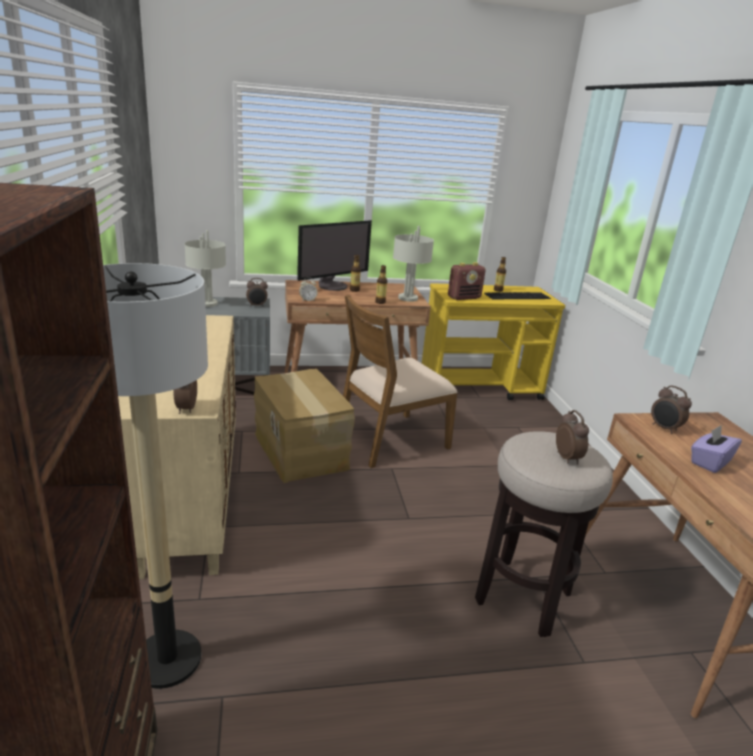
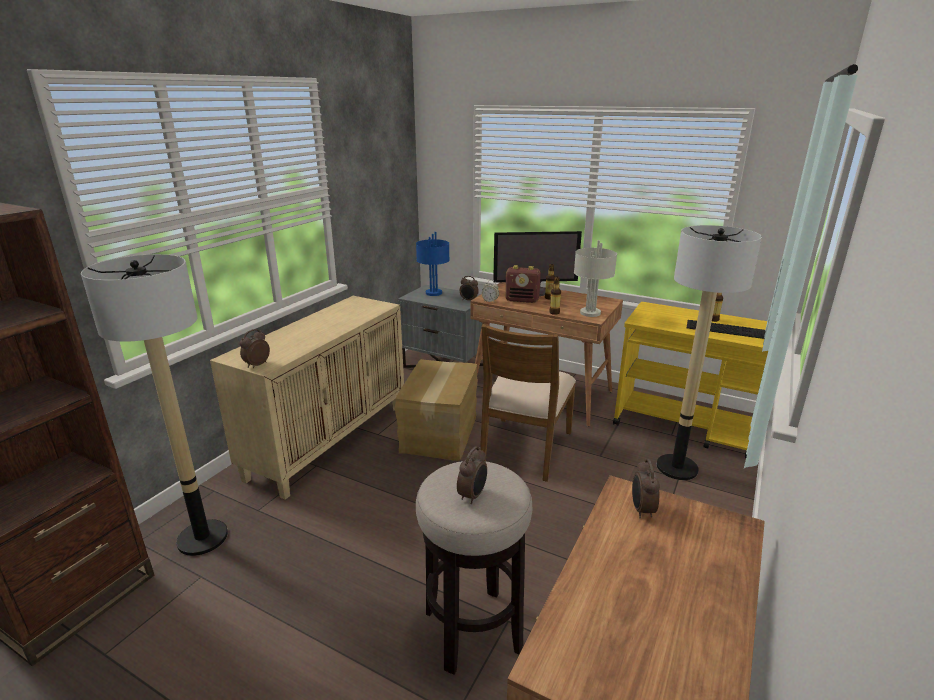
camera: 40 degrees right, 0 degrees up
grey table lamp [184,230,226,307] -> blue table lamp [416,232,450,296]
brown chair [343,295,458,468] -> brown chair turned 75 degrees counterclockwise [480,324,576,482]
radio [448,262,486,300] -> radio moved to [505,265,541,303]
purple tissue box [691,425,742,473] -> none
none -> floor lamp [657,225,762,480]

